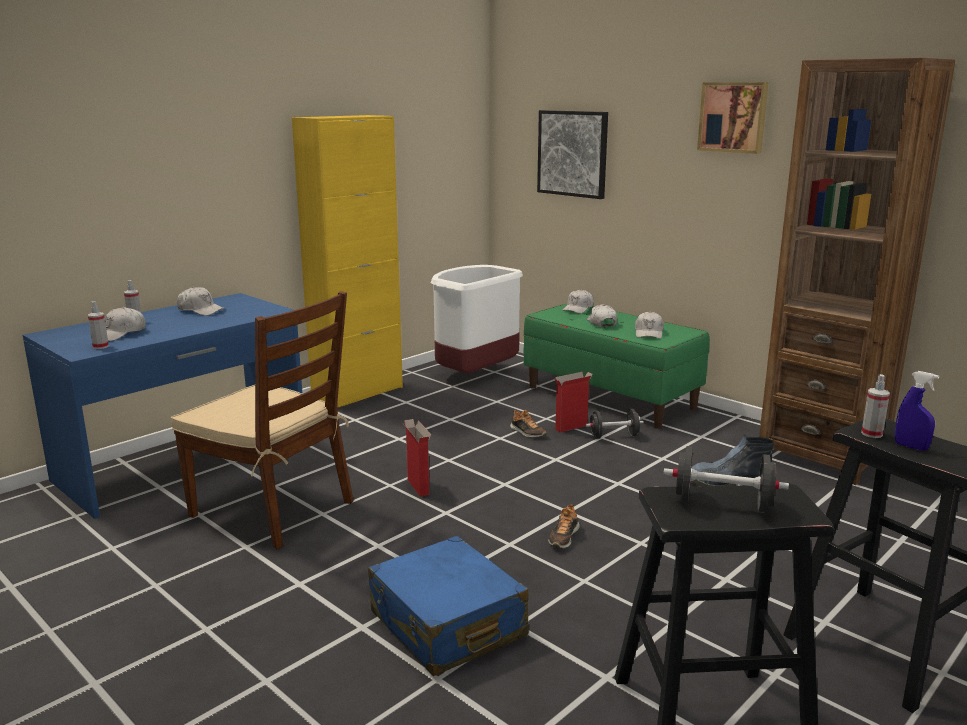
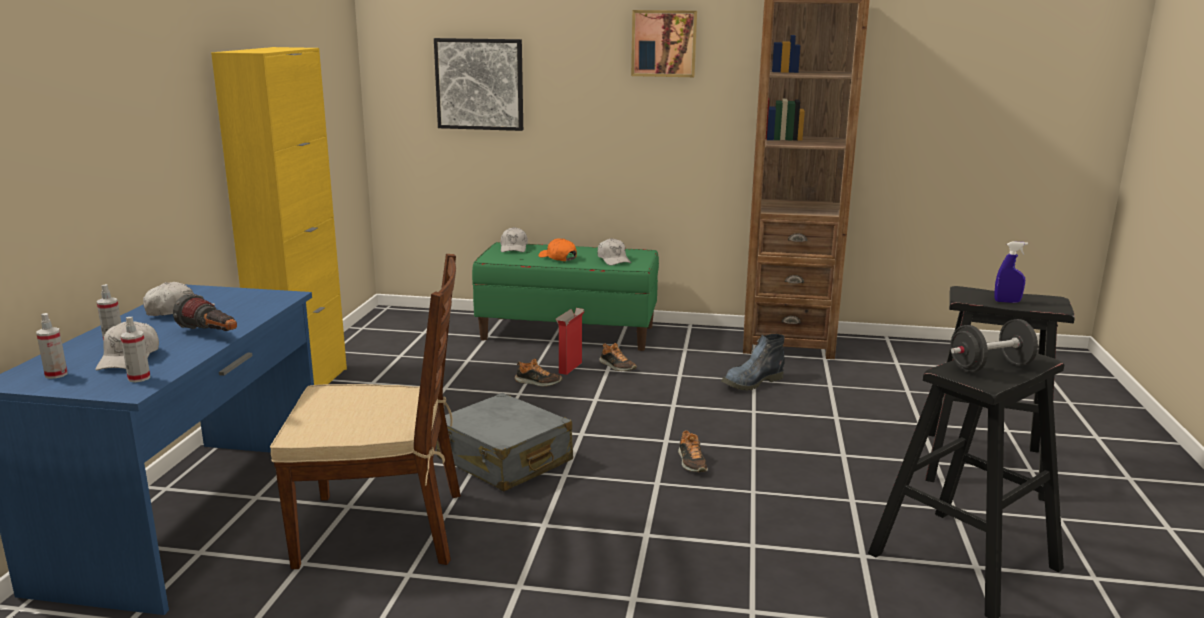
camera: 35 degrees left, 0 degrees up
blue suitcase [368,536,529,676] -> none
cardboard box [403,419,431,497] -> grey suitcase [437,393,573,491]
white trash can [431,265,523,373] -> none
black dumbbell [585,409,644,439] -> shoe [599,343,637,371]
white cap [587,304,617,327] -> orange cap [538,238,577,261]
spray bottle [861,374,890,438] -> spray bottle moved to [36,313,68,379]
none -> flashlight [173,294,237,331]

